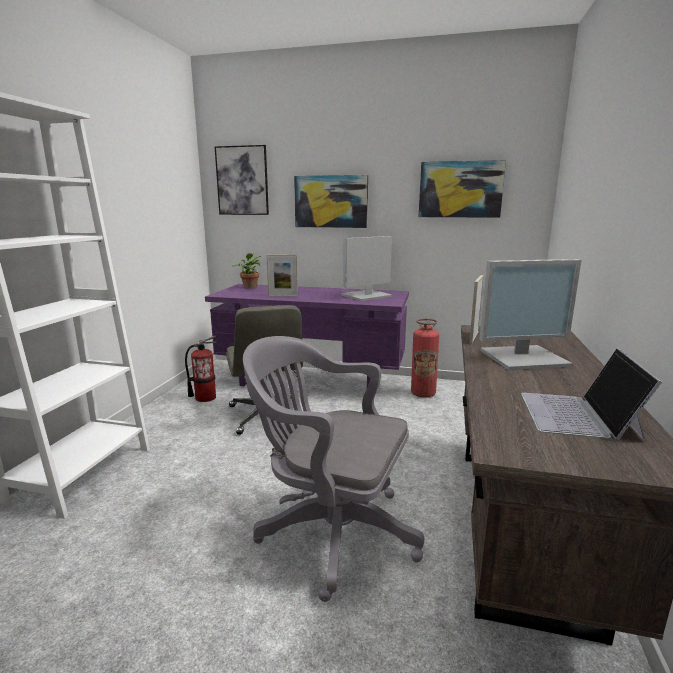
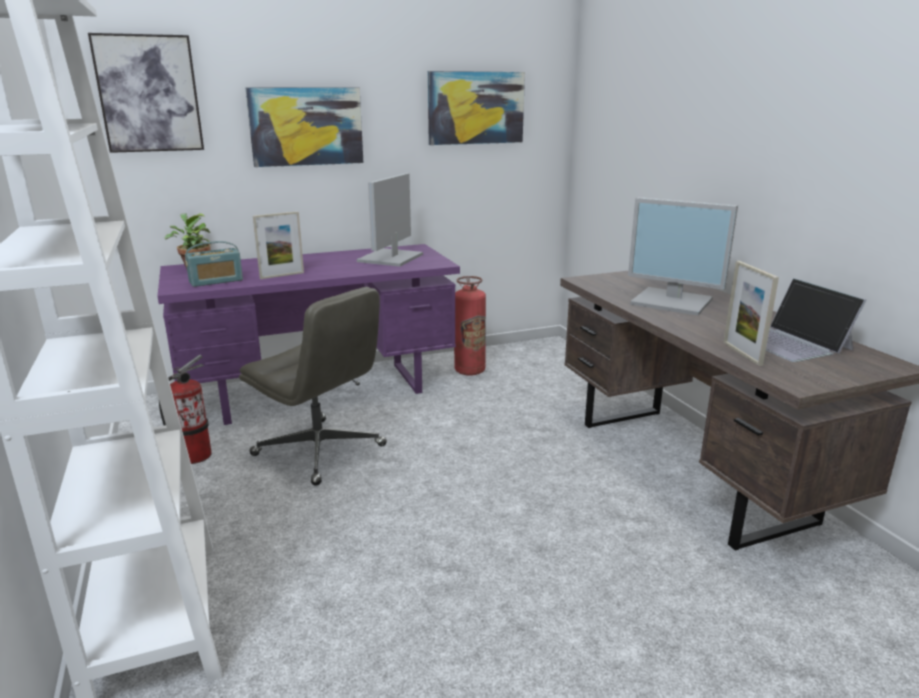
camera: 35 degrees left, 5 degrees up
grey office chair [243,336,424,602] -> none
picture frame [469,275,484,344] -> picture frame moved to [723,261,779,366]
monitor [479,259,582,370] -> monitor turned 75 degrees clockwise [628,197,738,316]
none -> radio [185,241,243,287]

